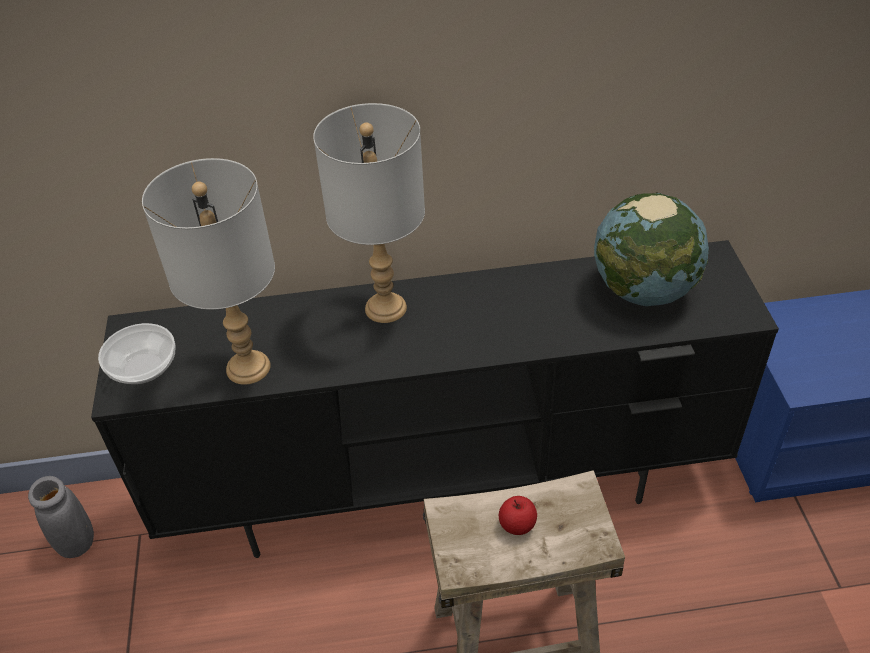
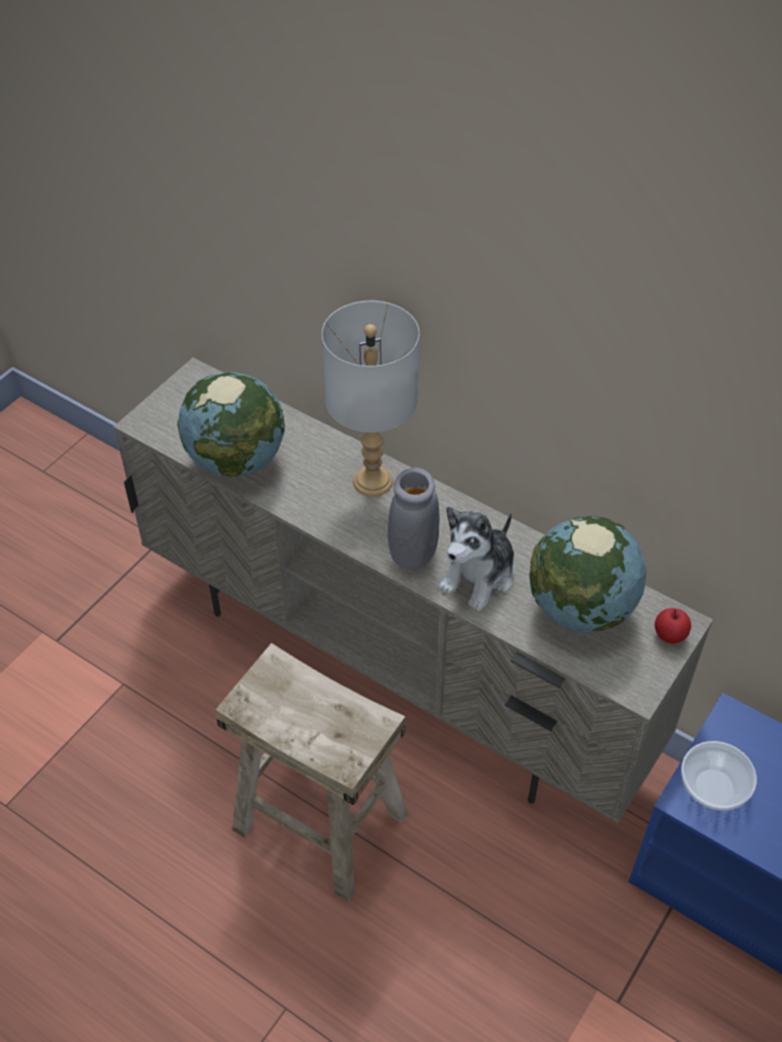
camera: 40 degrees right, 5 degrees up
grey vase [28,476,94,558] -> grey vase moved to [388,468,439,569]
black tv stand [91,240,779,558] -> beige tv stand [113,357,713,824]
bowl [98,323,176,384] -> bowl moved to [681,741,757,811]
grey table lamp [142,158,275,385] -> globe [177,372,285,477]
apple [498,496,537,535] -> apple moved to [655,608,691,644]
none -> plush toy [439,507,515,611]

